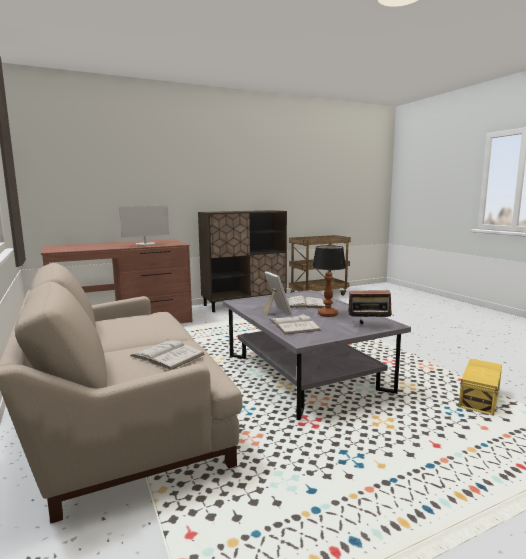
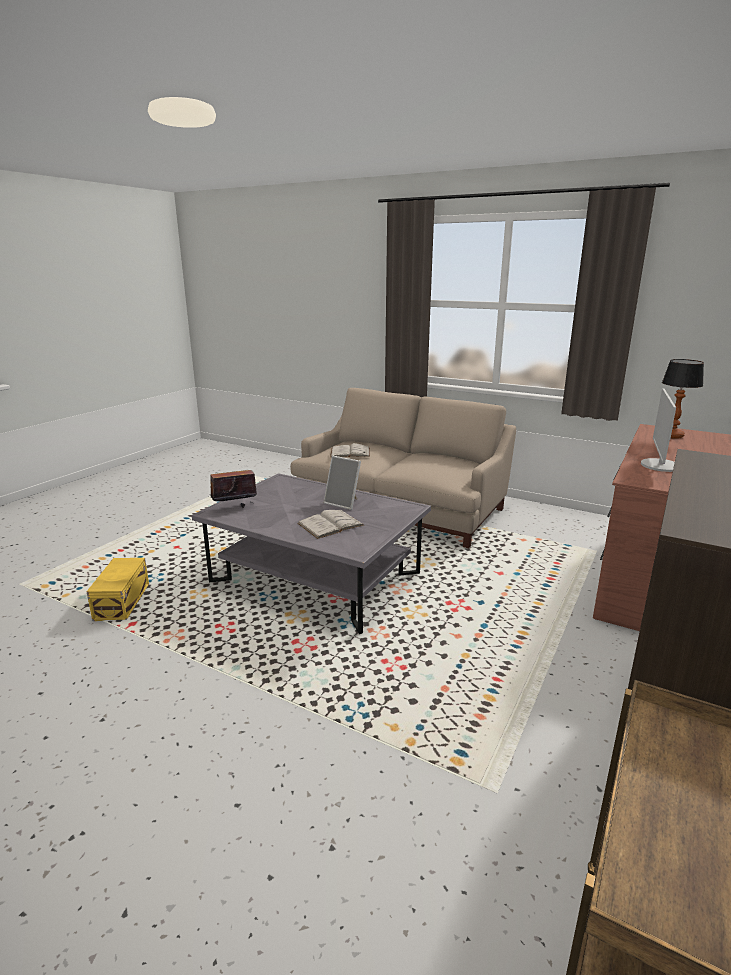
camera: 145 degrees right, 10 degrees up
white book [270,313,321,335] -> none
table lamp [312,245,346,317] -> table lamp moved to [662,359,704,439]

